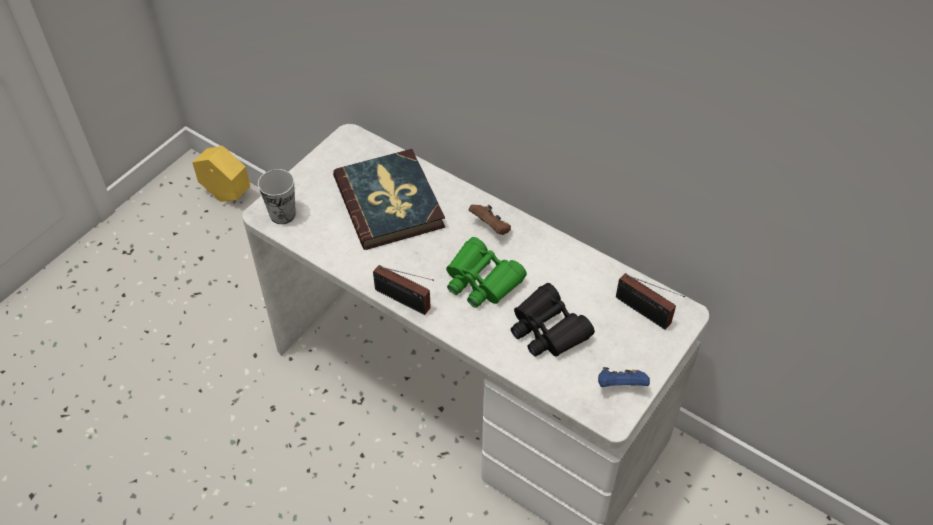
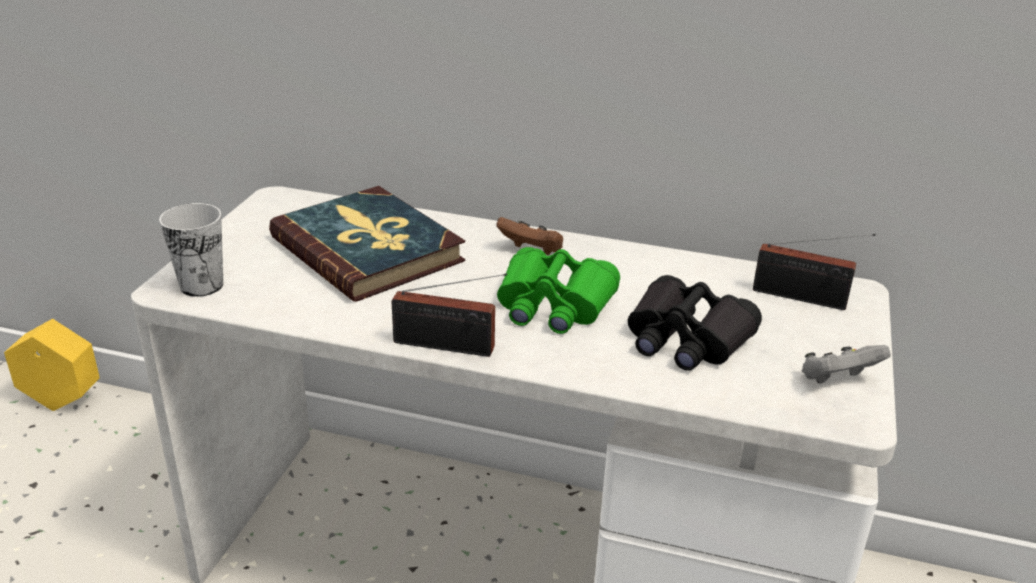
camera: 20 degrees left, 20 degrees down
blue game controller [598,367,650,387] -> grey game controller [802,345,890,384]

